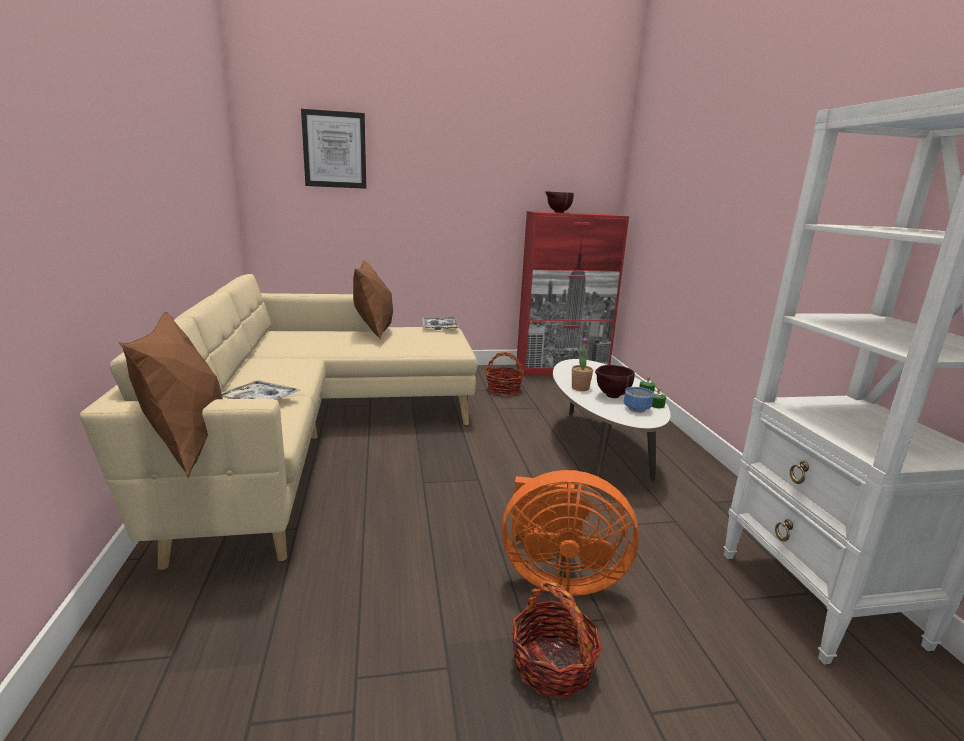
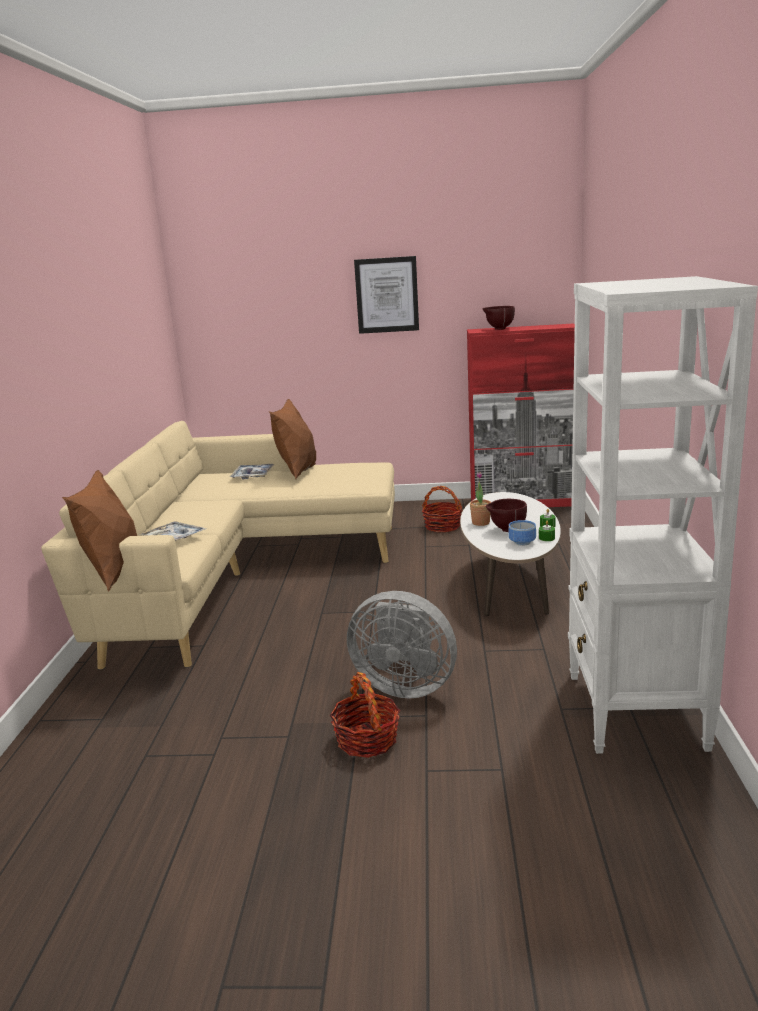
camera: 15 degrees right, 0 degrees up
picture [301,109,366,189] -> picture moved to [354,256,419,334]
tray [422,317,459,330] -> tray moved to [230,464,275,480]
orange fan [502,470,639,596] -> grey fan [347,591,457,699]

